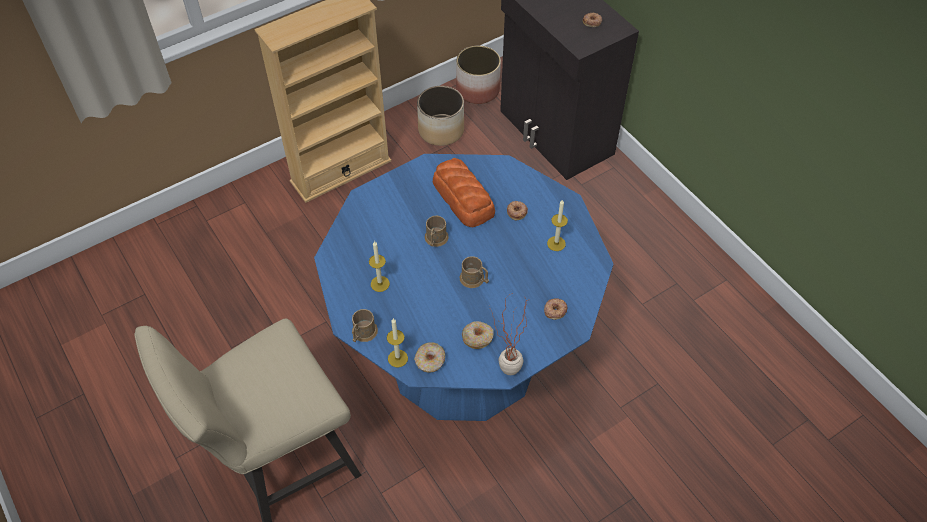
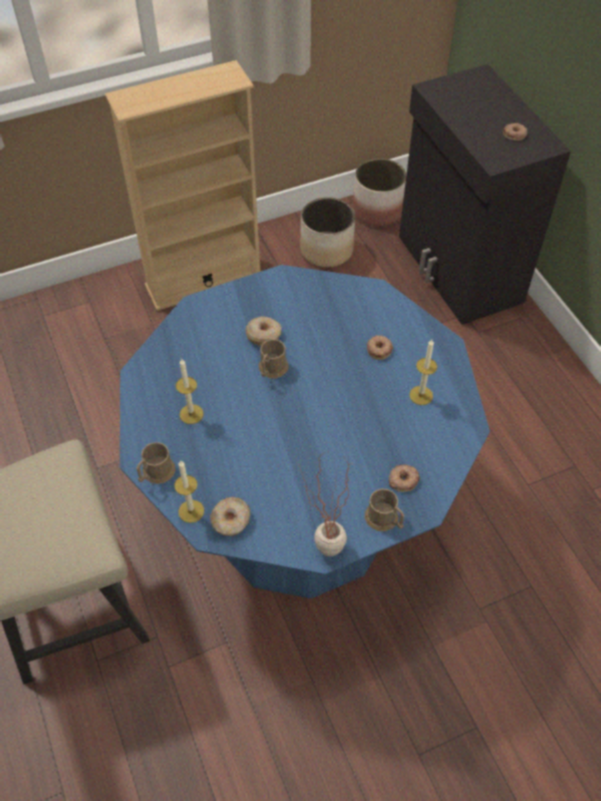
camera: 10 degrees right, 0 degrees up
bread [433,158,495,227] -> none
brown mug [460,256,489,288] -> brown mug moved to [365,489,404,531]
donut [462,321,494,349] -> donut moved to [246,316,282,346]

